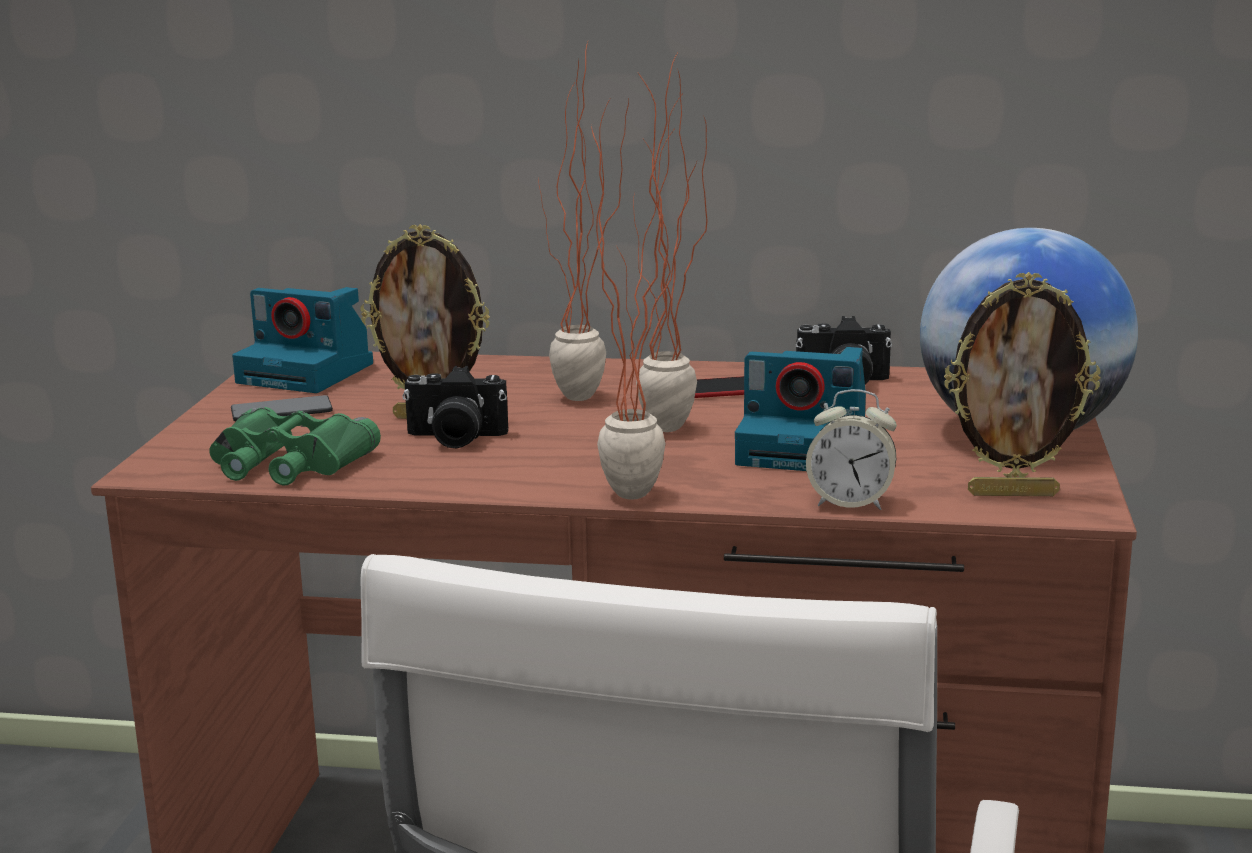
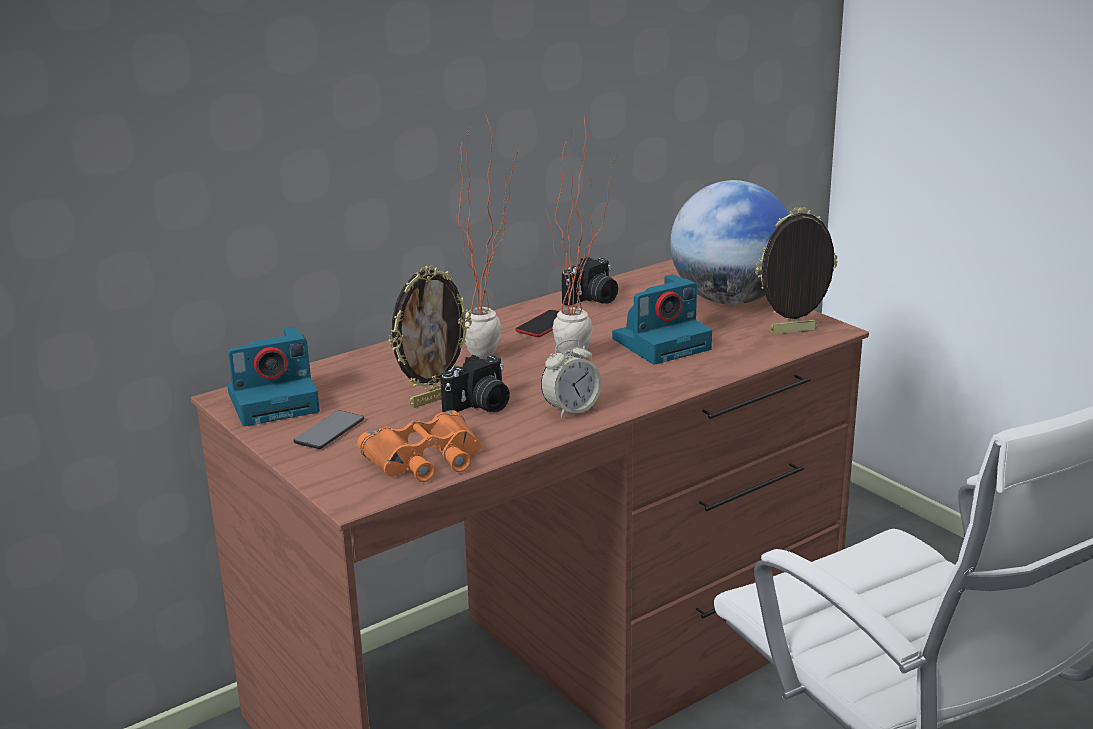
camera: 45 degrees left, 5 degrees up
green binoculars [209,407,381,485] -> orange binoculars [357,410,481,482]
potted plant [591,73,697,499] -> none
alarm clock [806,389,897,510] -> alarm clock moved to [541,339,602,418]
picture frame [944,272,1101,496] -> picture frame turned 150 degrees counterclockwise [755,207,838,334]

